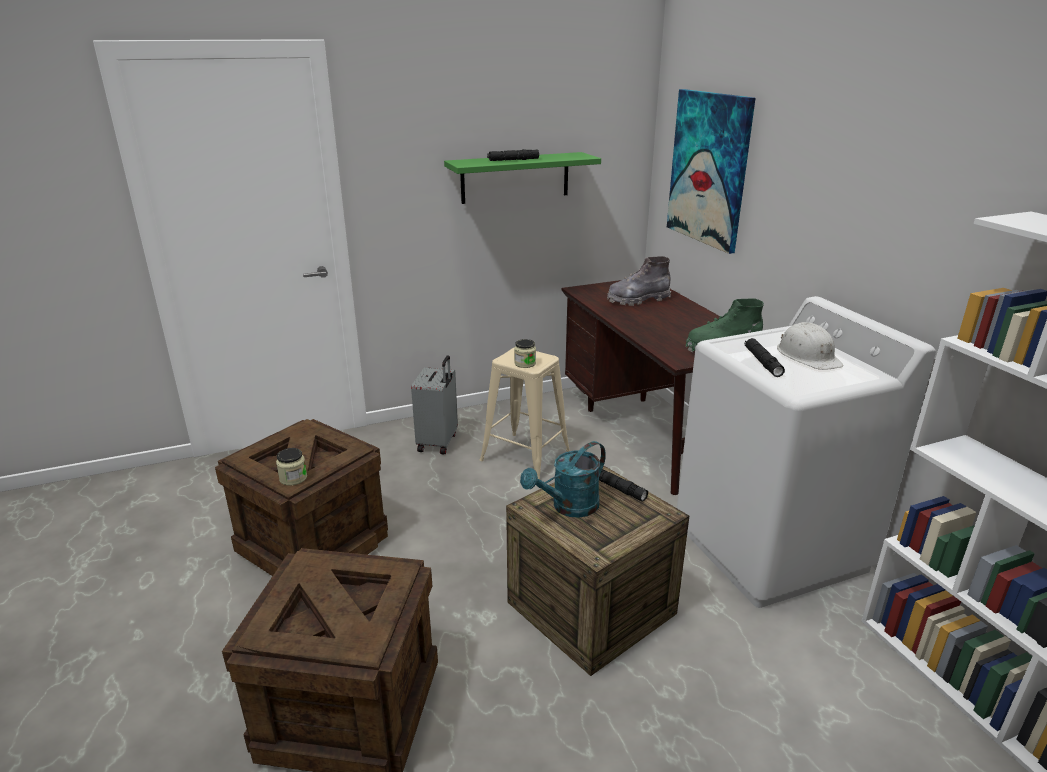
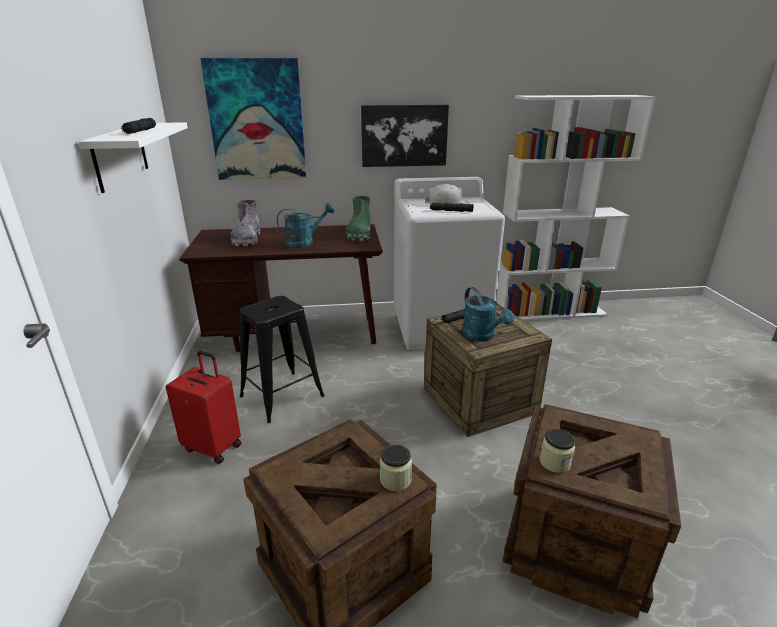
camera: 75 degrees left, 0 degrees up
grey suitcase [411,355,458,455] -> red suitcase [166,351,241,464]
green shelf [444,152,601,204] -> white shelf [79,122,188,193]
beige stool [480,347,570,479] -> black stool [240,296,325,423]
jar [514,339,536,368] -> jar moved to [540,429,575,473]
none -> turquoise watering can [277,203,335,248]
none -> picture [361,105,449,167]

